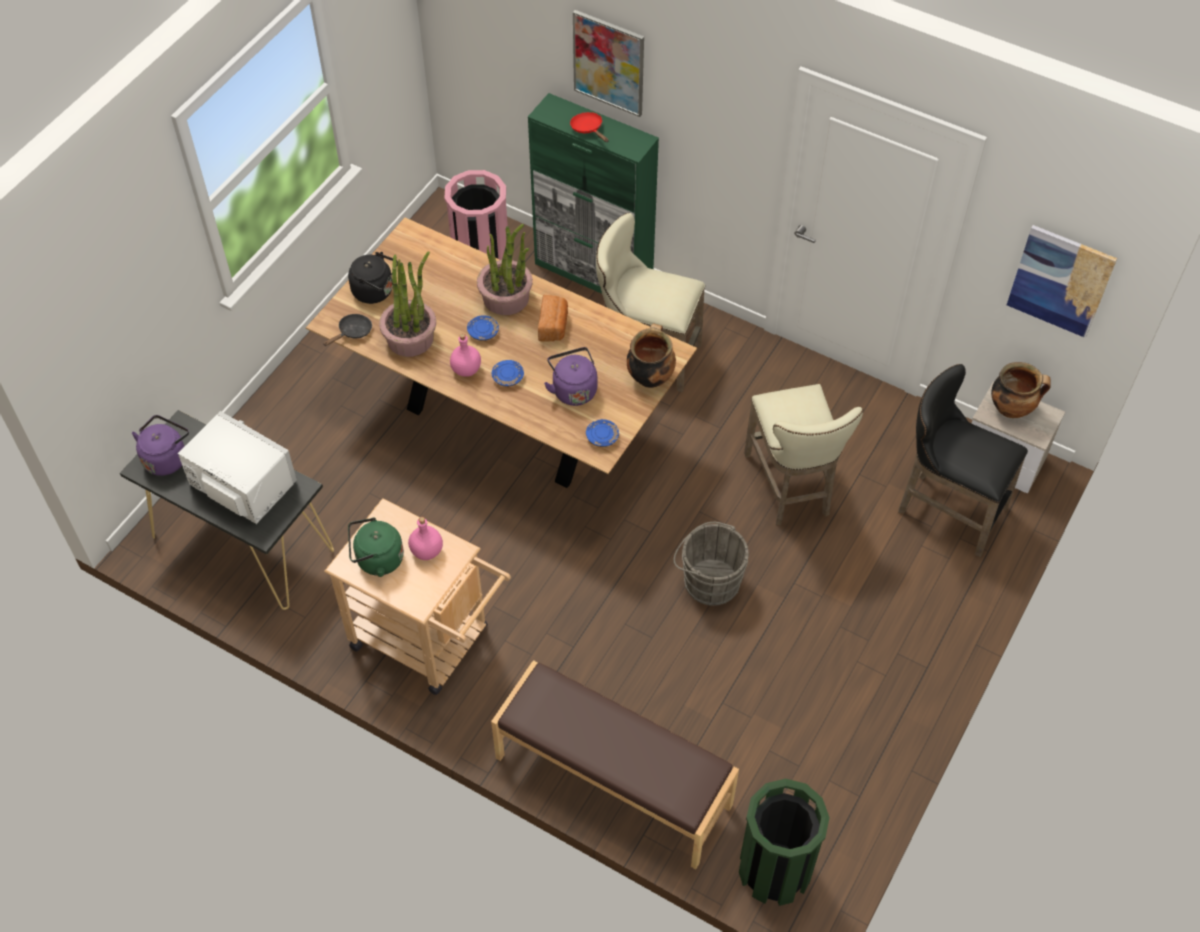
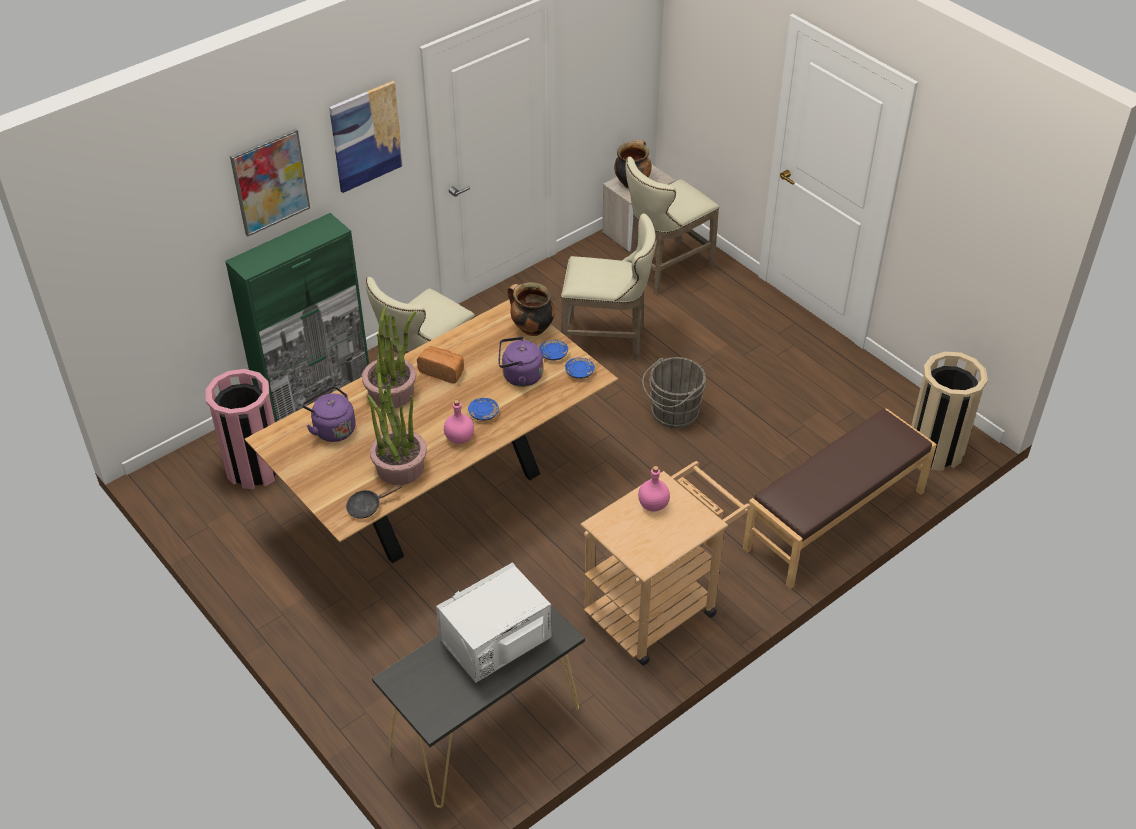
camera: 70 degrees left, 10 degrees down
purple kettle [132,415,189,476] -> purple kettle moved to [302,386,356,442]
black frying pan [323,314,372,346] -> black frying pan turned 90 degrees counterclockwise [346,484,401,519]
black kettle [348,252,398,304] -> none
green kettle [348,517,404,577] -> none
blue plate [467,316,499,341] -> blue plate moved to [539,340,568,361]
red frying pan [570,112,609,142] -> none
green trash can [739,778,830,906] -> beige trash can [911,352,988,471]
black stool [898,364,1028,557] -> beige stool [626,157,719,295]
picture [1007,225,1117,338] -> picture moved to [329,81,403,193]

